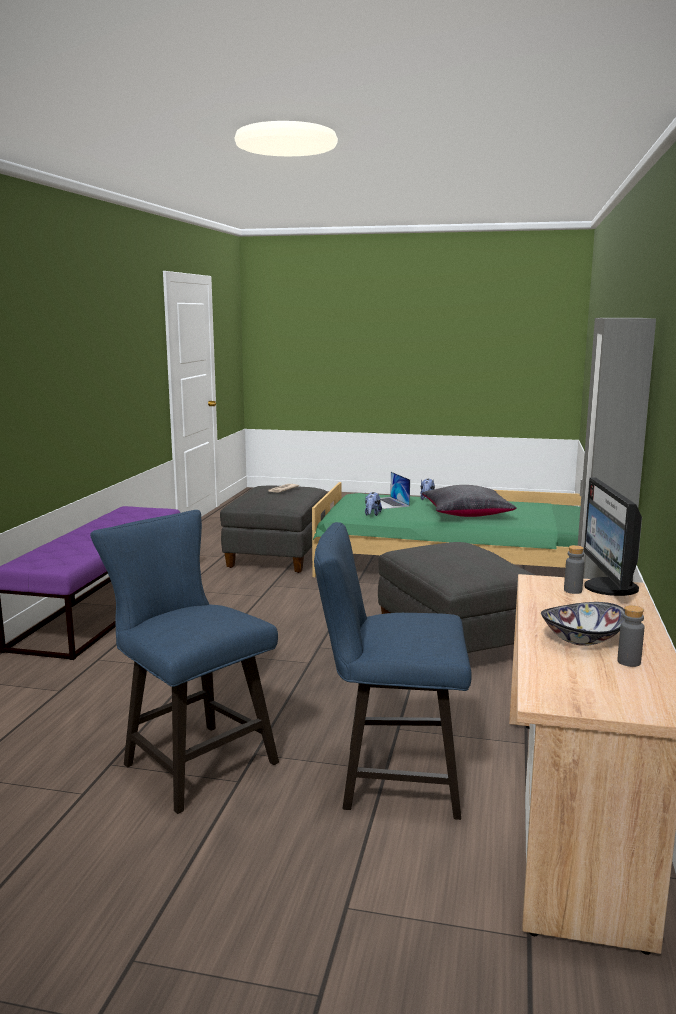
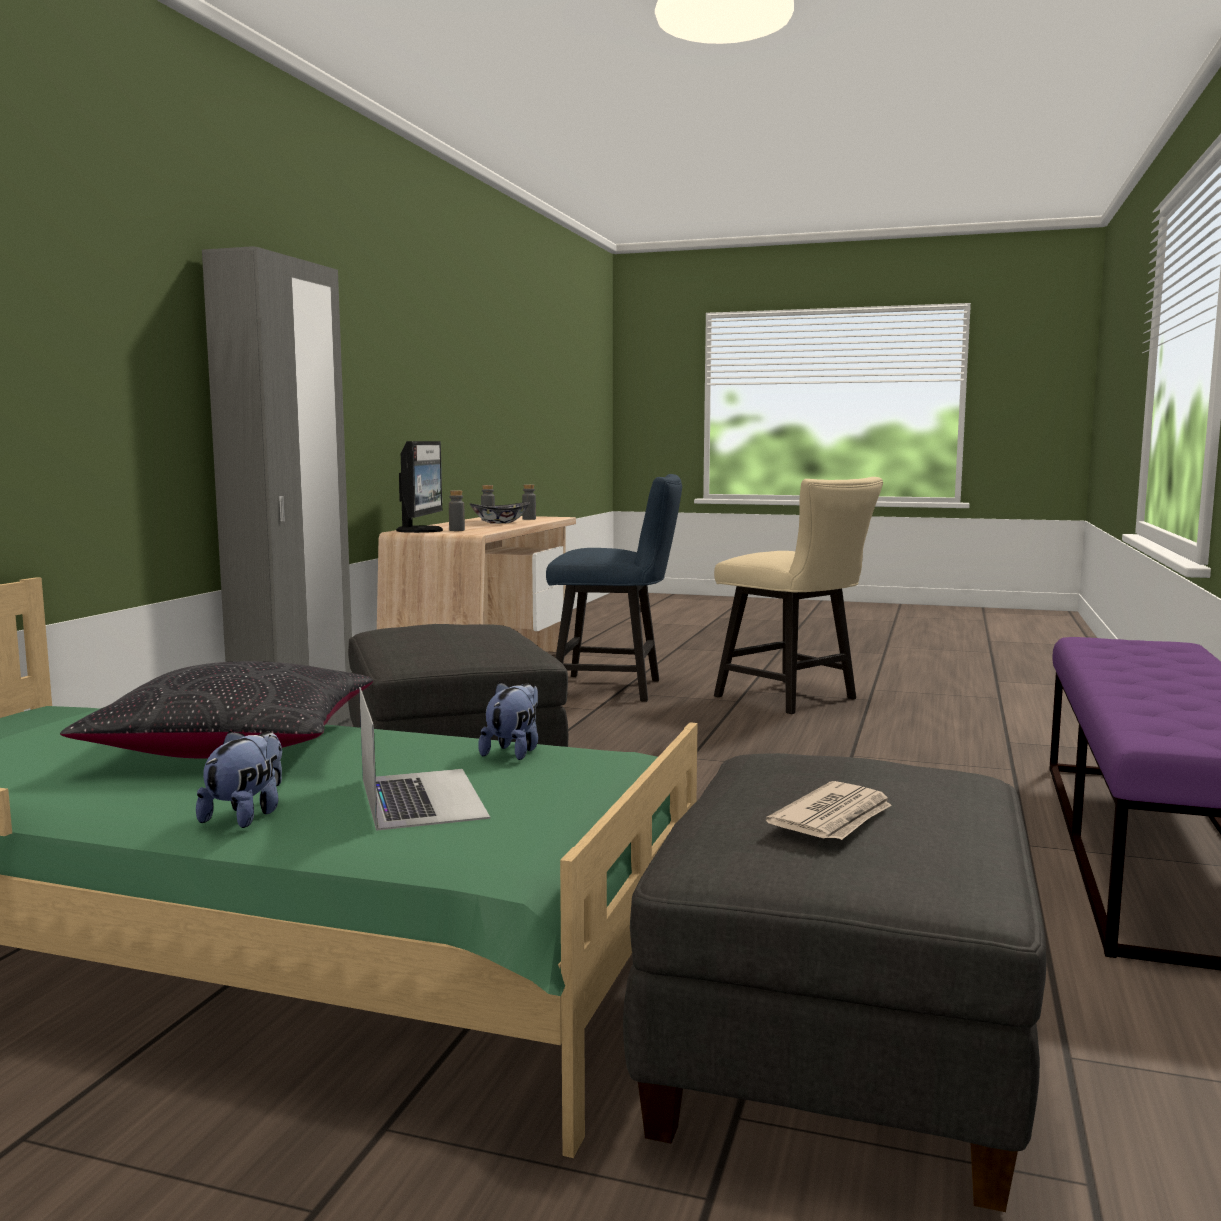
camera: 175 degrees left, 5 degrees down
blue chair [90,510,279,814] -> beige chair [714,477,883,714]
none -> grey bottle [522,484,536,520]

